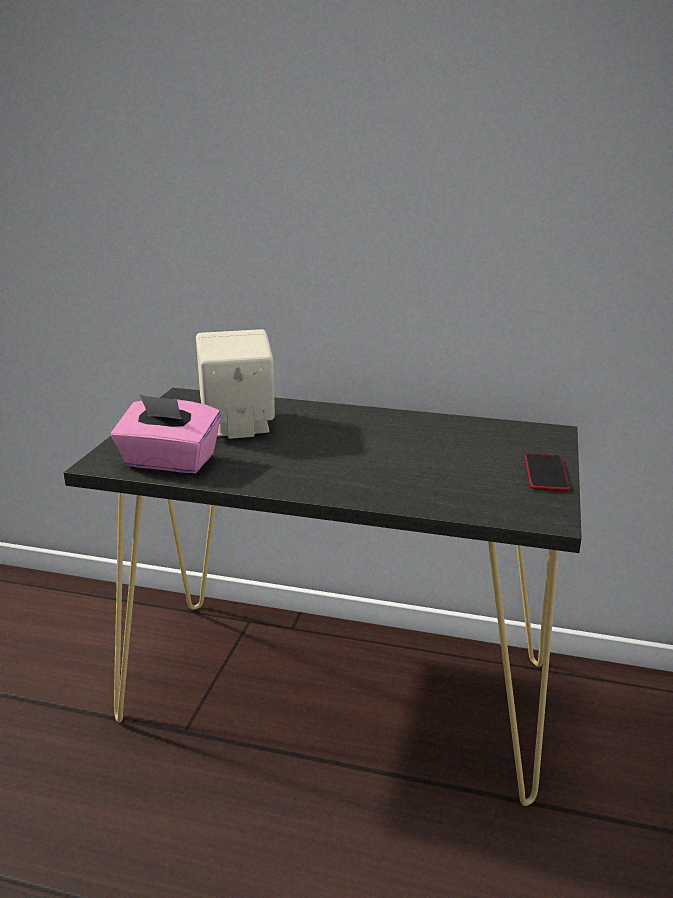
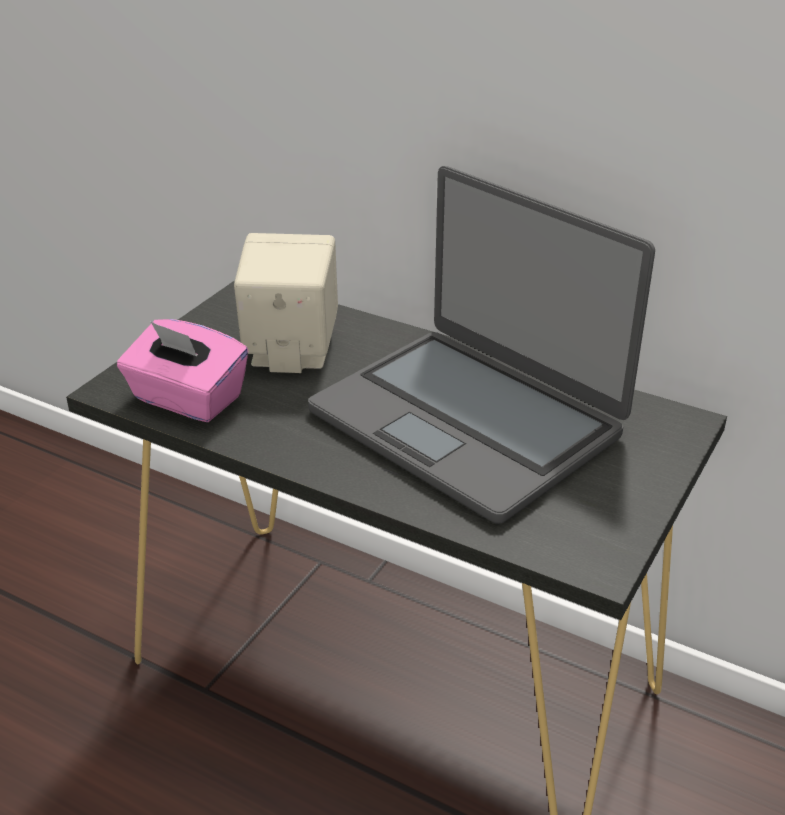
camera: 15 degrees right, 10 degrees up
phone [525,454,570,491] -> none
none -> laptop [308,166,655,524]

